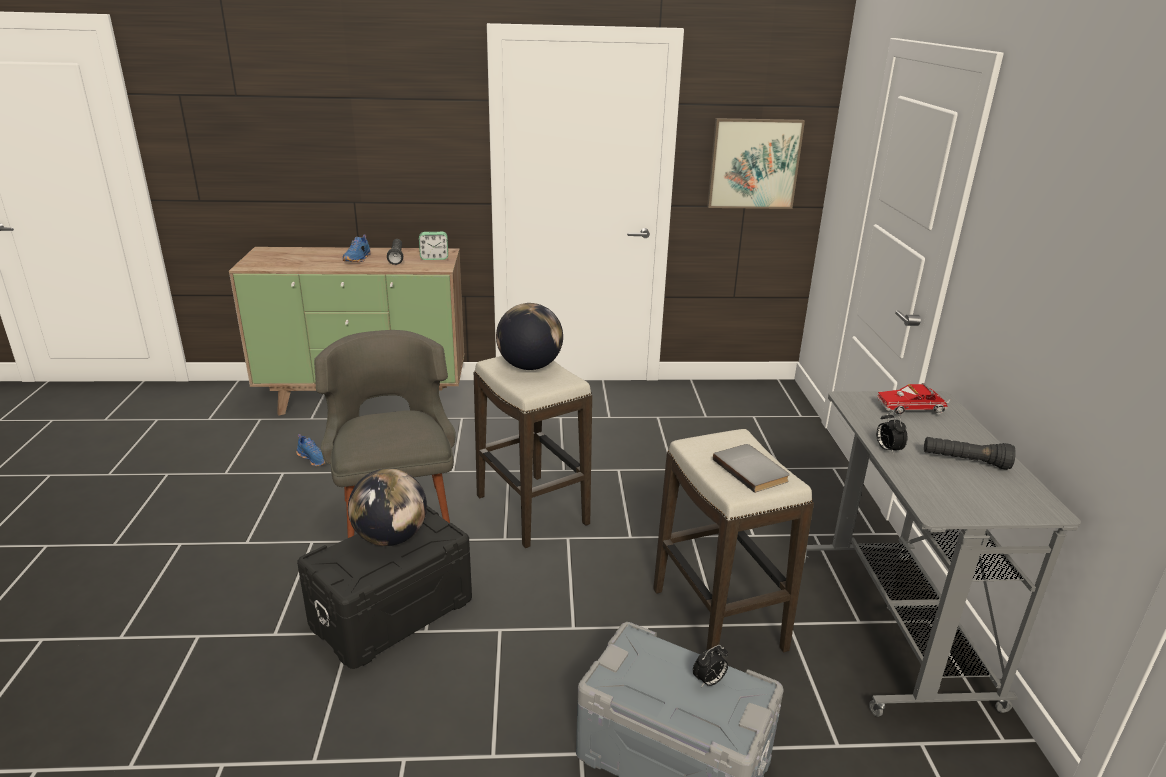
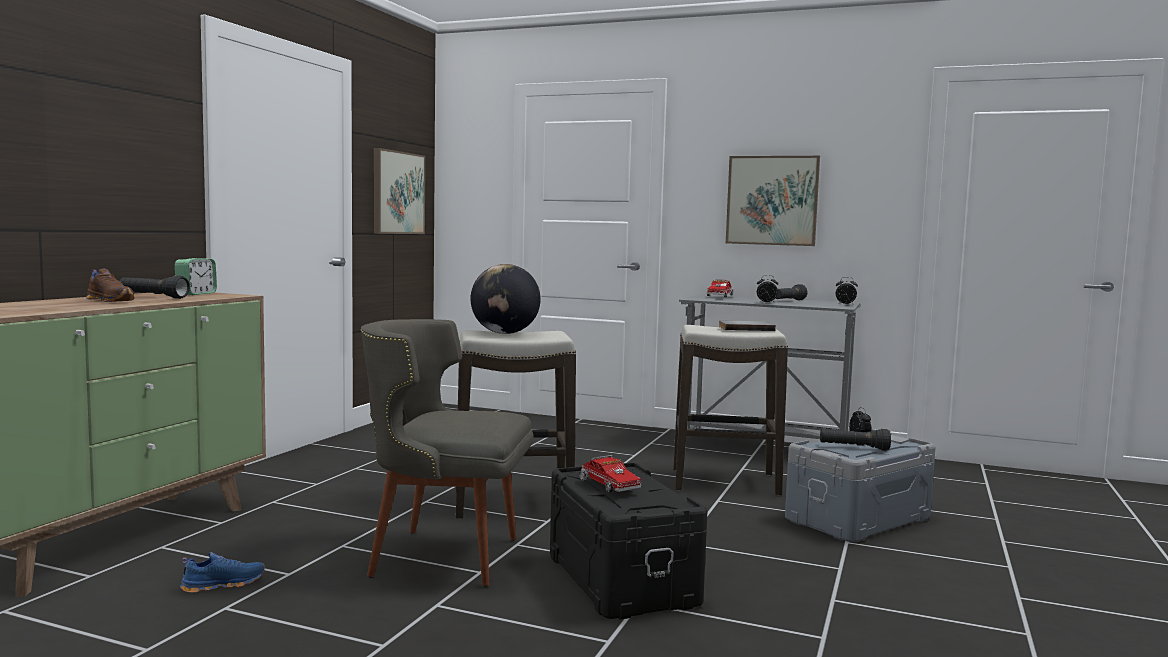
camera: 65 degrees left, 20 degrees down
blue shoe [343,234,371,262] -> brown shoe [86,269,134,302]
globe [348,468,427,546] -> toy truck [579,455,641,492]
none -> picture [726,156,820,246]
none -> black flashlight [820,429,891,451]
none -> alarm clock [836,277,858,305]

